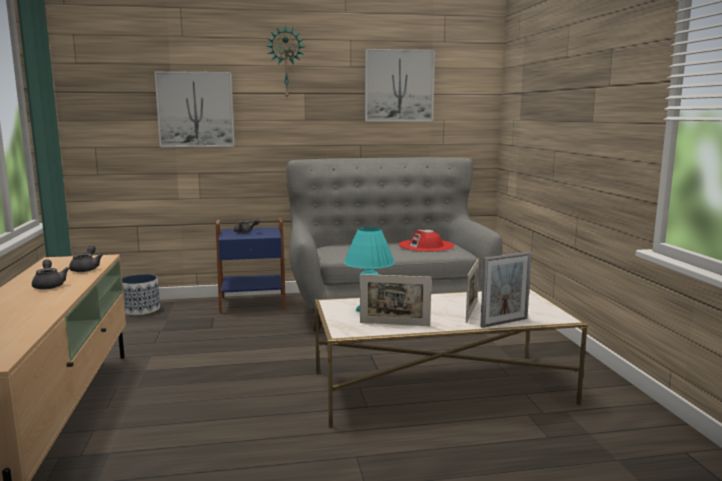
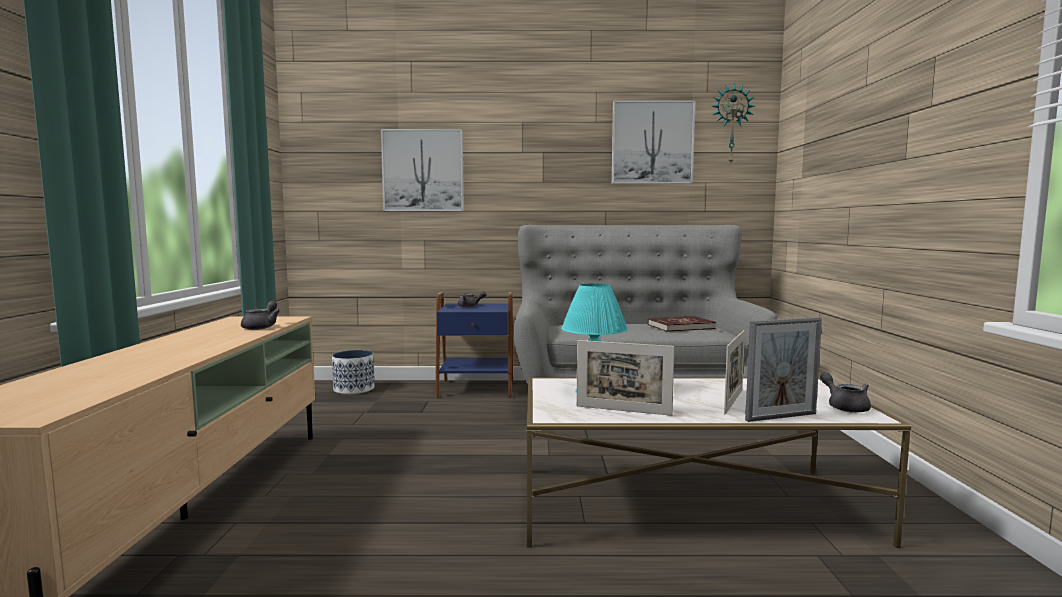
camera: 10 degrees right, 5 degrees down
grey teapot [32,259,70,290] -> grey teapot moved to [820,372,871,413]
wall clock [267,25,305,97] -> wall clock moved to [712,83,754,163]
red hat [399,230,454,252] -> red book [648,316,716,332]

